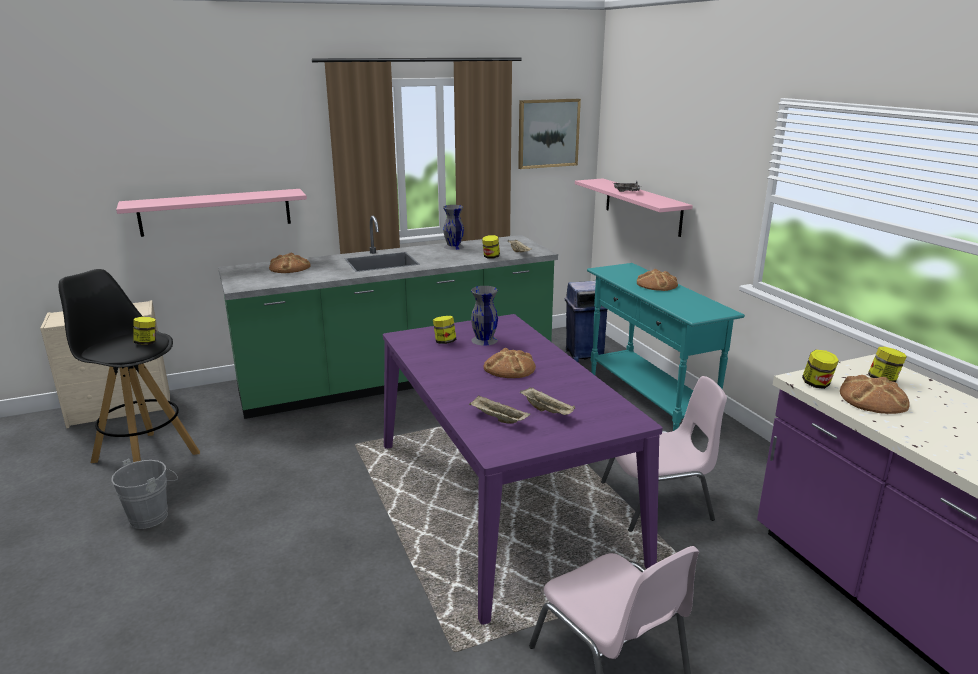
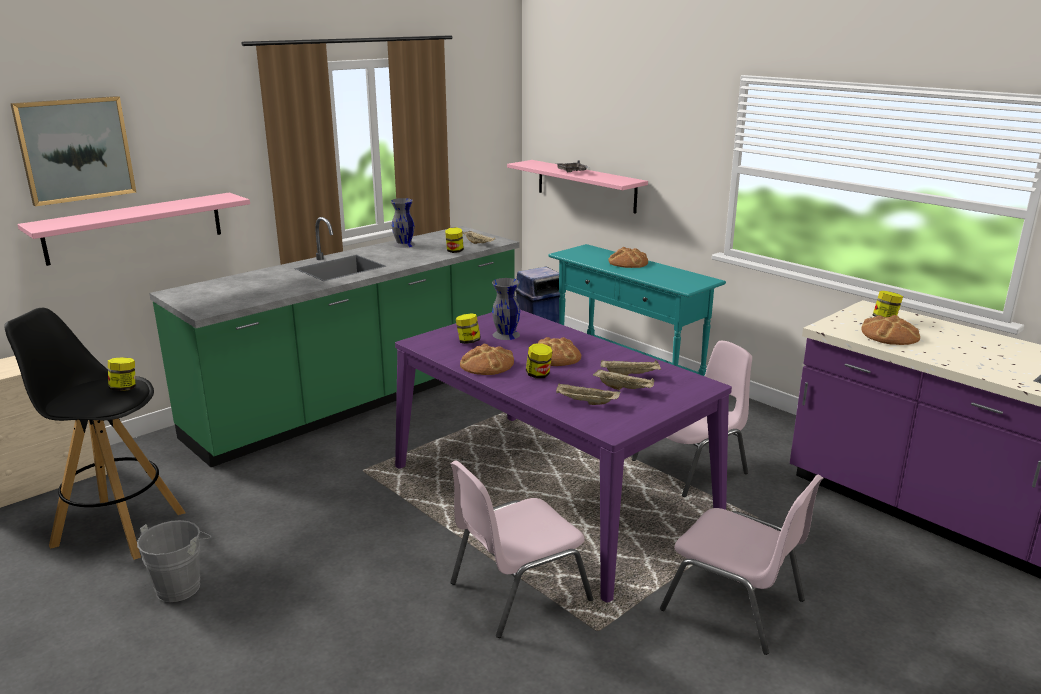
camera: 20 degrees left, 0 degrees up
bread [269,253,311,273] -> bread moved to [460,344,514,375]
picture [518,99,581,169] -> picture moved to [10,96,137,207]
jar [802,350,839,389] -> jar moved to [526,343,553,379]
none -> pink chair [450,460,593,638]
none -> beige tray [601,360,661,376]

